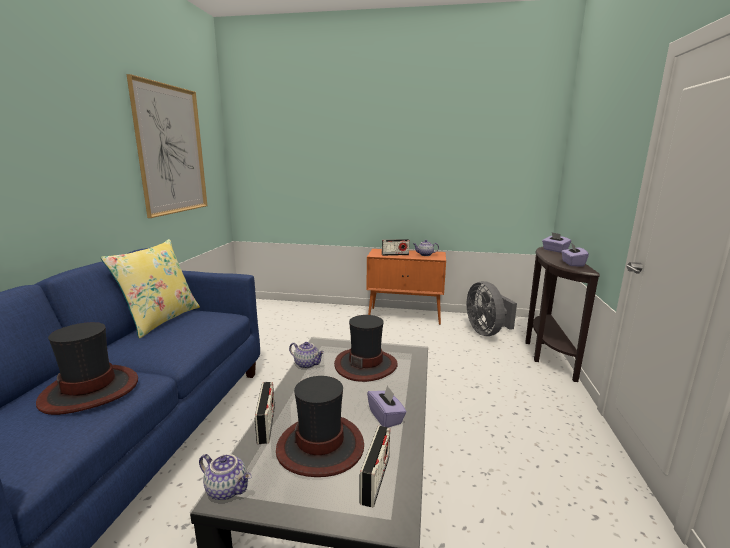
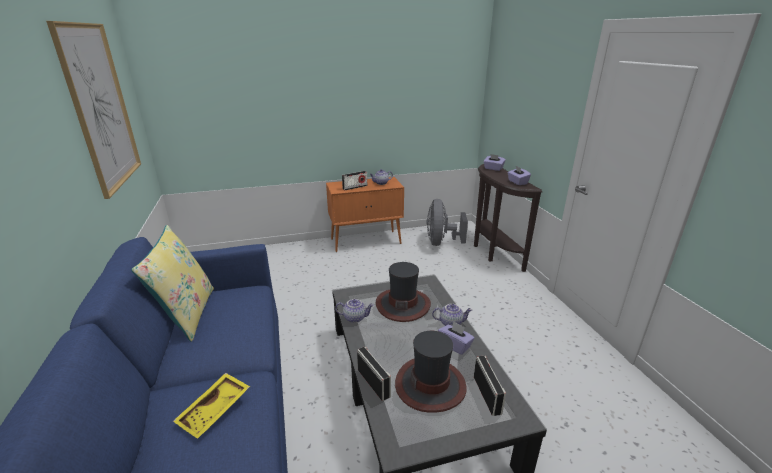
camera: 25 degrees left, 10 degrees up
hat [36,322,138,415] -> yellow tray [173,373,250,439]
teapot [199,454,252,500] -> teapot moved to [432,304,472,326]
grey fan [467,281,517,336] -> grey fan turned 45 degrees clockwise [427,199,468,246]

